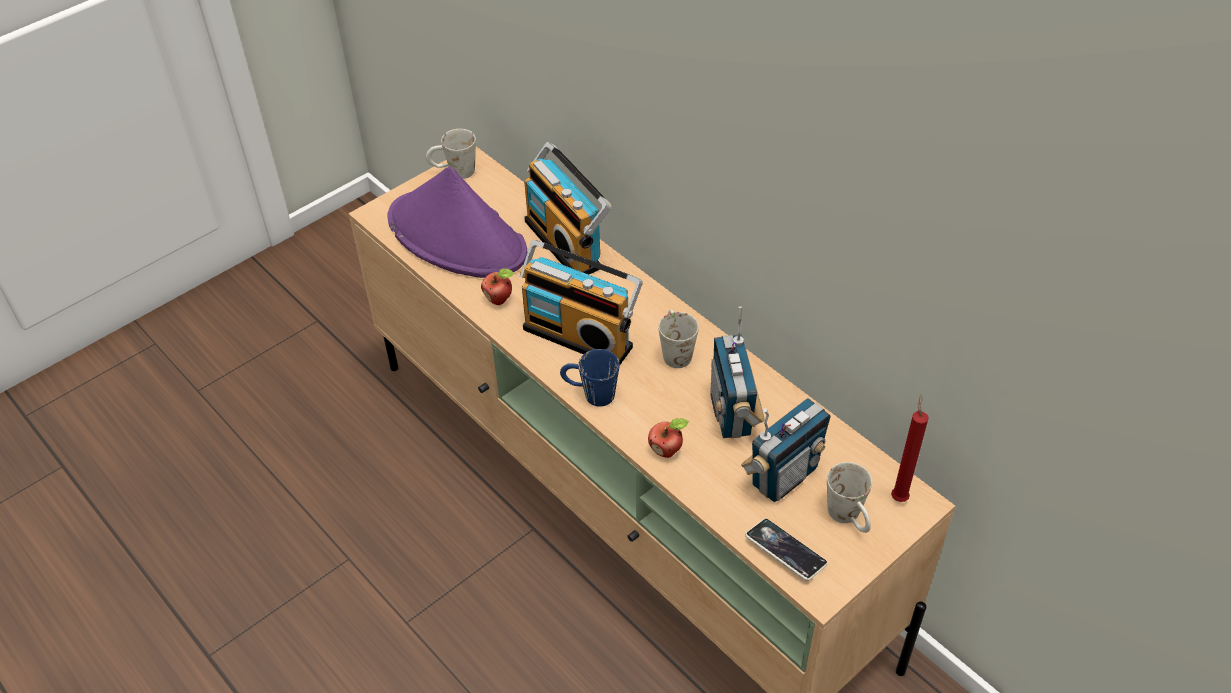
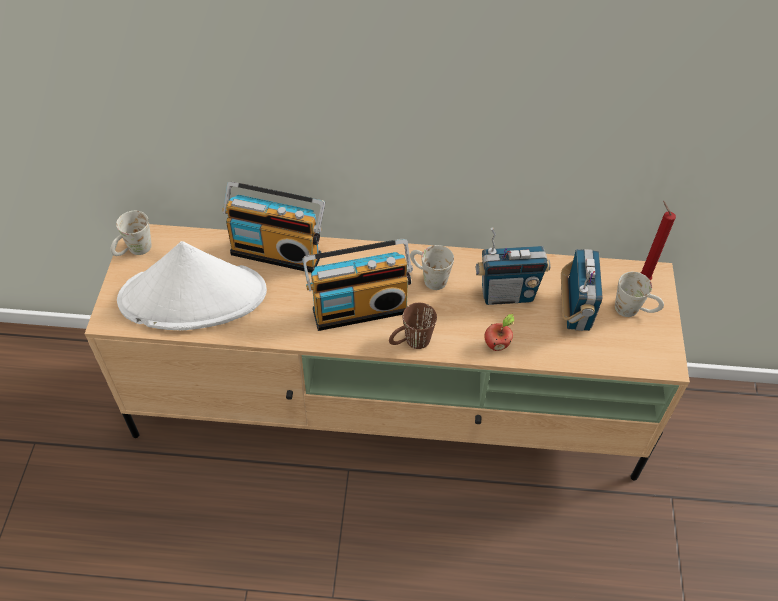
camera: 45 degrees left, 5 degrees up
purple hat [387,166,527,278] -> white hat [117,241,267,331]
apple [481,268,514,305] -> none
blue mug [560,349,620,407] -> brown mug [389,303,437,349]
radio [710,306,765,438] -> radio turned 45 degrees counterclockwise [475,227,550,305]
phone [745,519,828,581] -> none

